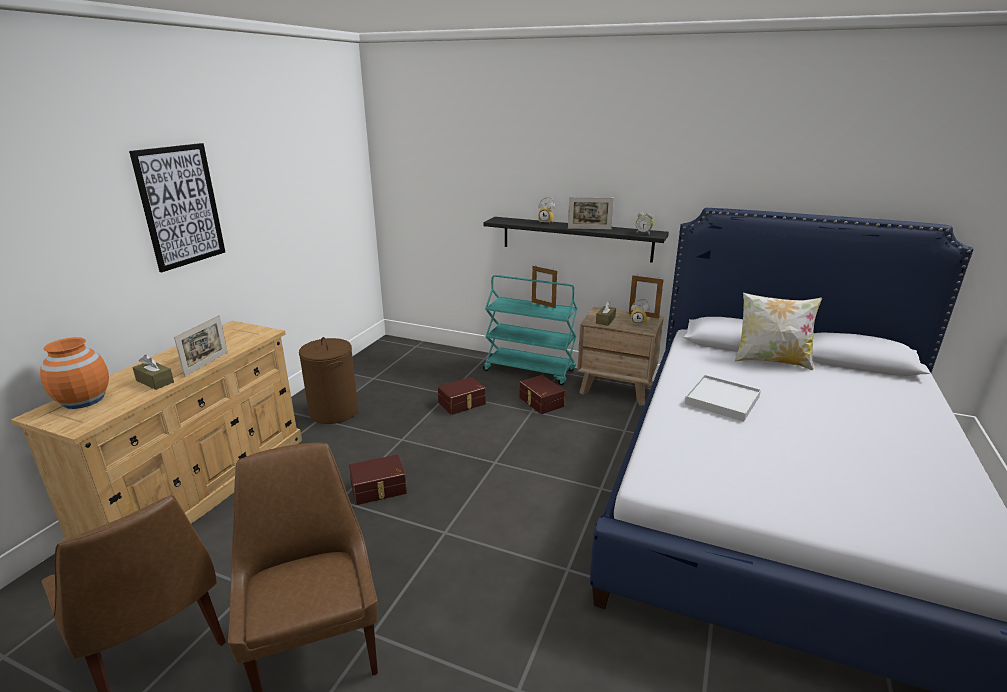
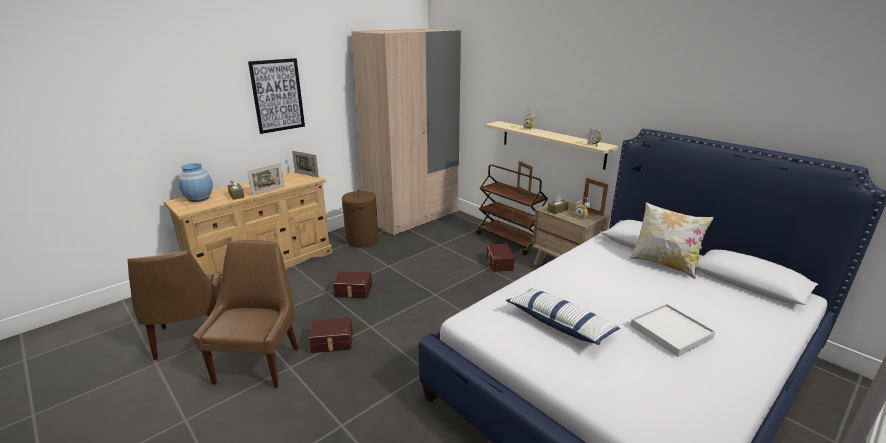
camera: 25 degrees right, 0 degrees up
orange vase [40,337,109,409] -> blue vase [178,163,213,202]
brown storage box [438,377,486,415] -> brown storage box moved to [309,317,353,353]
black shelf [483,217,669,263] -> beige shelf [485,121,618,170]
turquoise cart [483,275,578,385] -> brown cart [476,164,548,256]
picture frame [568,197,614,229] -> picture frame moved to [292,150,319,178]
white tray [685,375,761,422] -> white tray moved to [630,304,716,357]
none -> beige wardrobe [351,29,461,236]
none -> pillow [506,289,620,345]

